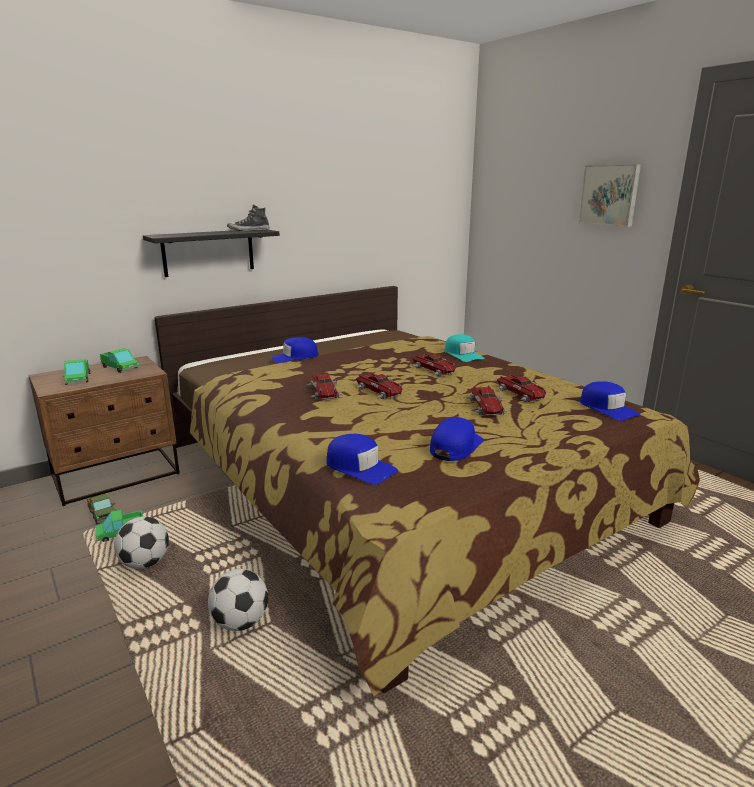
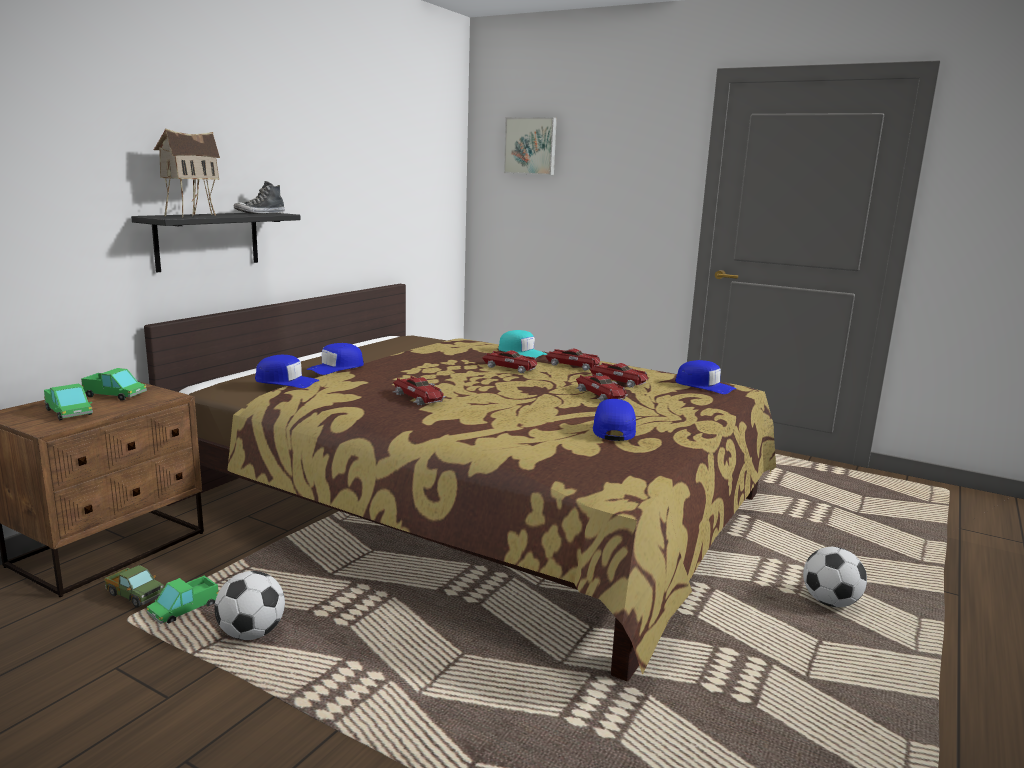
camera: 25 degrees left, 5 degrees down
football [208,569,268,631] -> football moved to [803,547,867,607]
blue cap [326,434,398,485] -> blue cap moved to [255,355,320,388]
toy car [356,372,403,399] -> toy car moved to [546,348,600,371]
picture [578,164,641,227] -> picture moved to [504,117,557,175]
none -> toy house [154,128,220,217]

